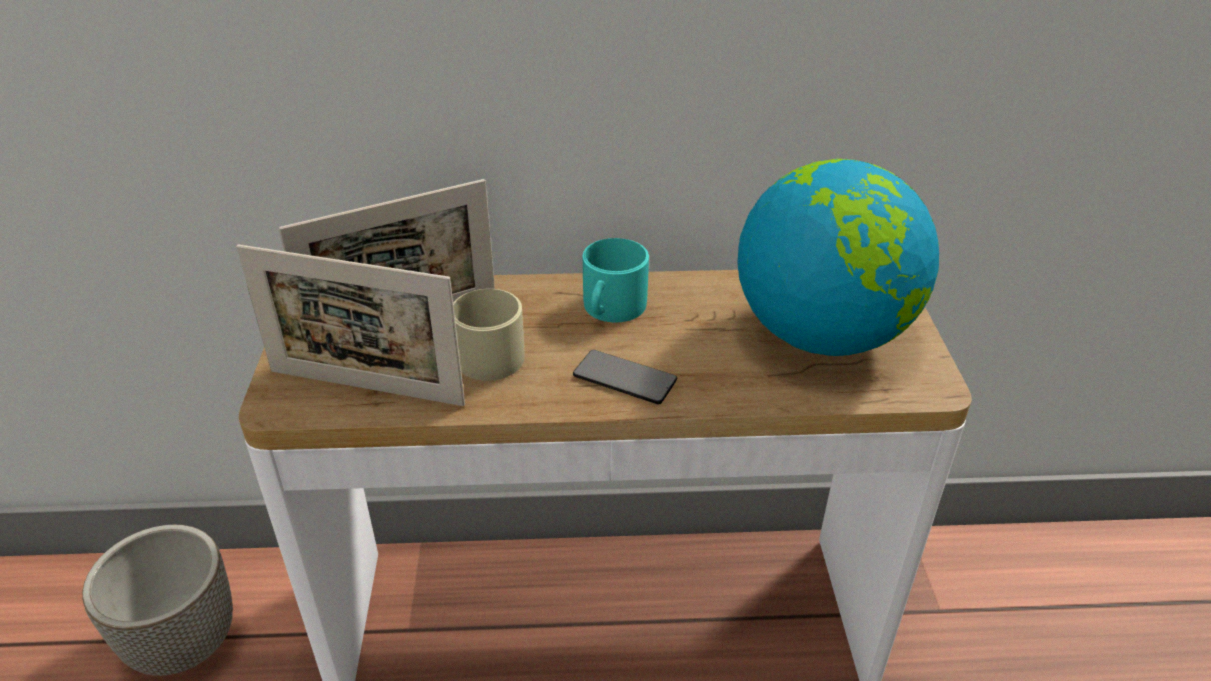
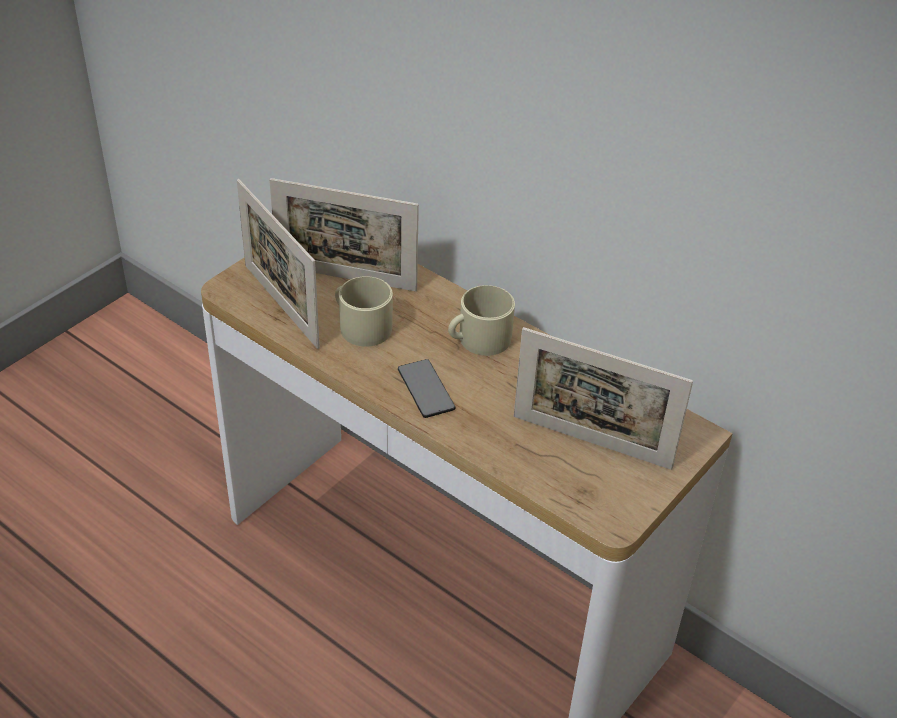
camera: 40 degrees right, 5 degrees up
planter [82,524,233,676] -> none
turquoise mug [583,238,649,322] -> beige mug [448,285,515,356]
globe [737,159,939,356] -> picture frame [514,327,693,470]

